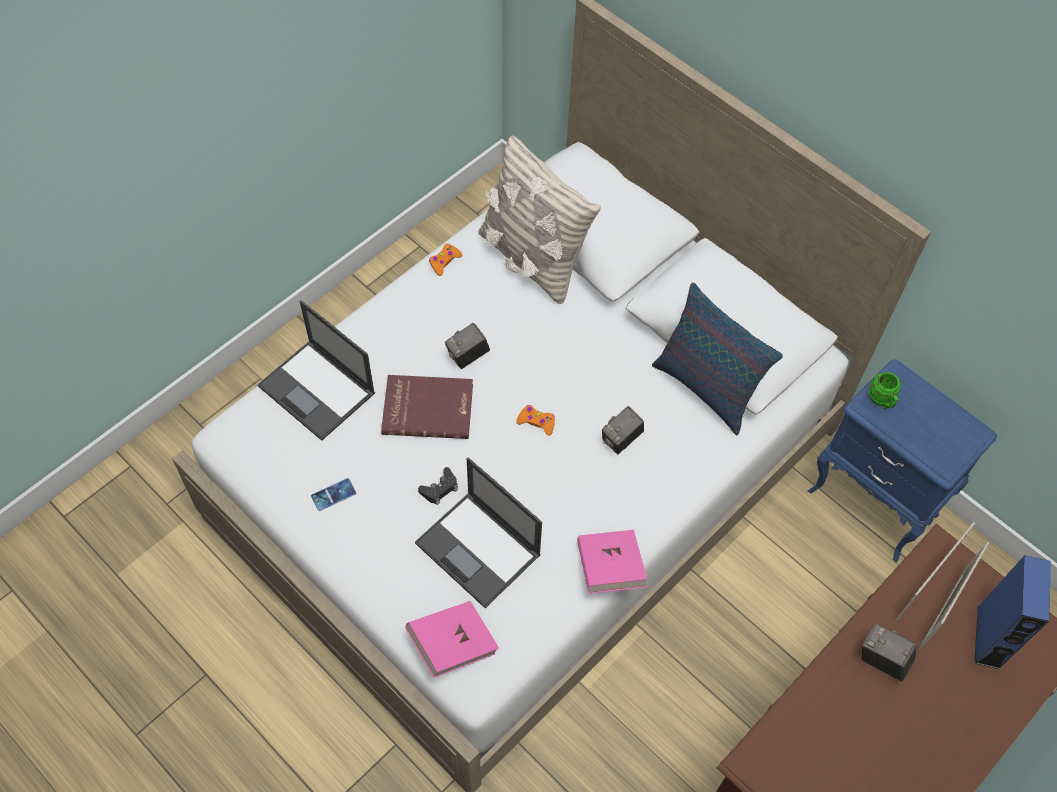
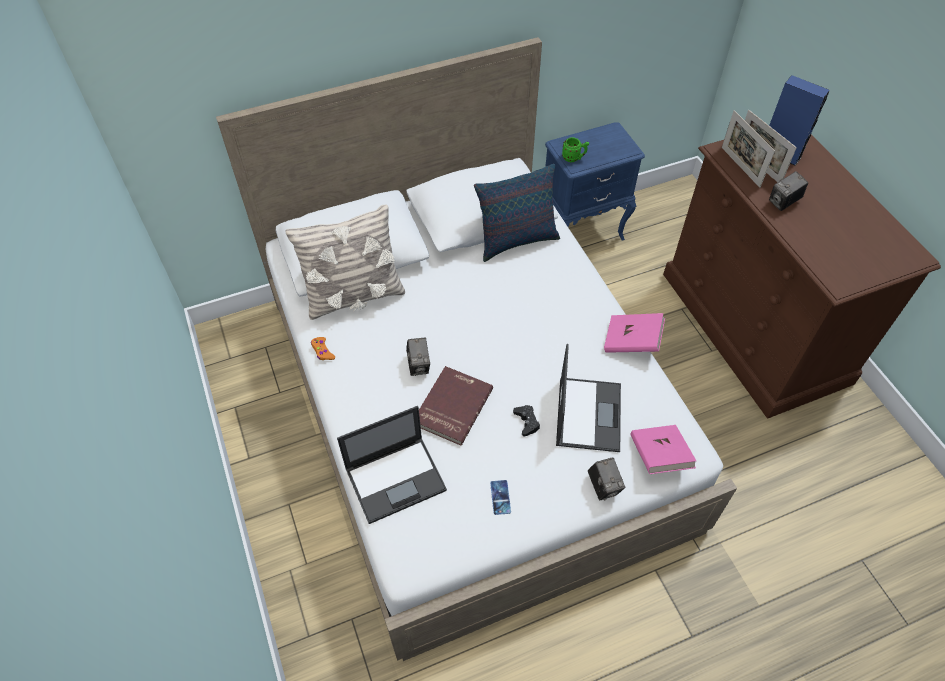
camera: 65 degrees left, 5 degrees down
laptop [415,457,542,608] -> laptop turned 60 degrees counterclockwise [556,344,621,452]
orange game controller [516,405,555,436] -> none
camera [602,406,644,454] -> camera moved to [587,458,625,500]

